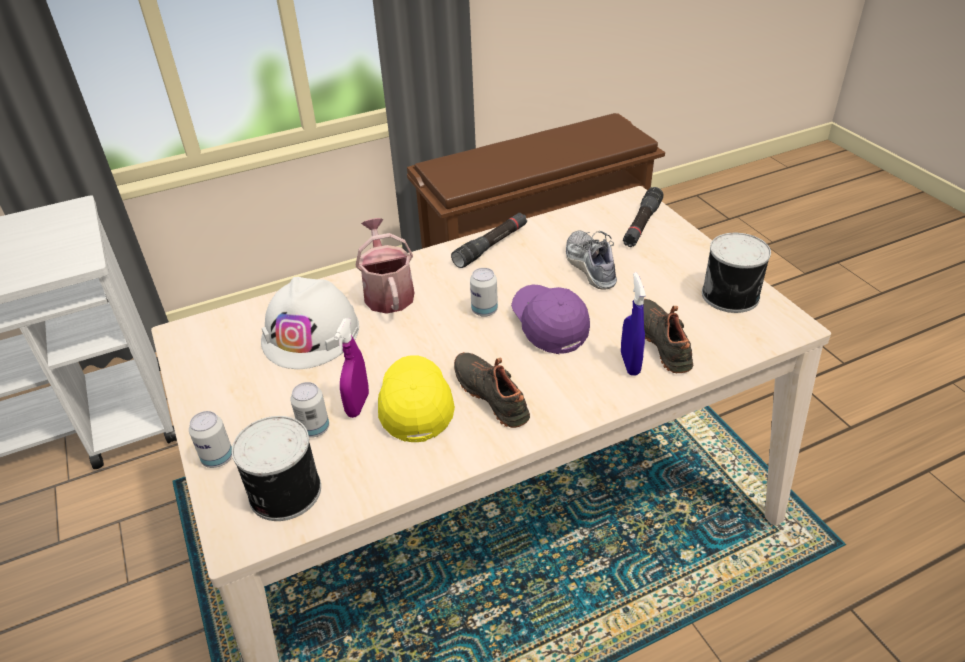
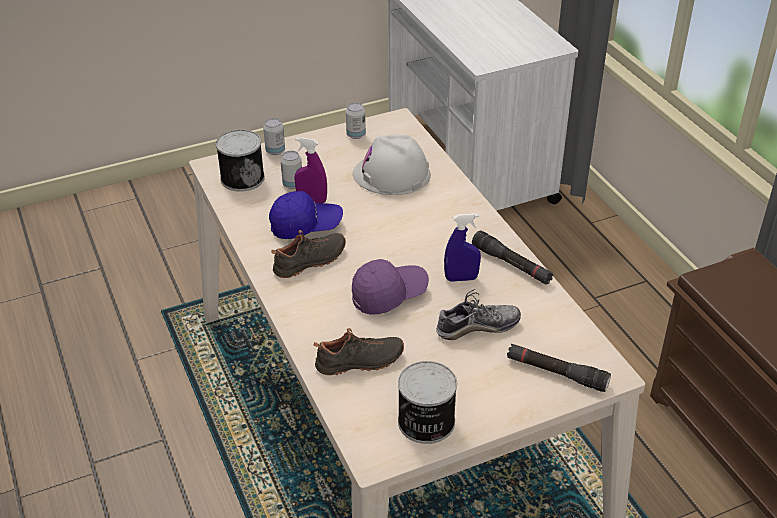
camera: 90 degrees right, 0 degrees up
watering can [356,218,414,314] -> none
yellow cap [378,355,455,442] -> blue cap [269,191,343,239]
can [470,268,498,317] -> can moved to [346,103,366,139]
blue spray bottle [621,272,646,376] -> blue spray bottle moved to [444,213,481,282]

